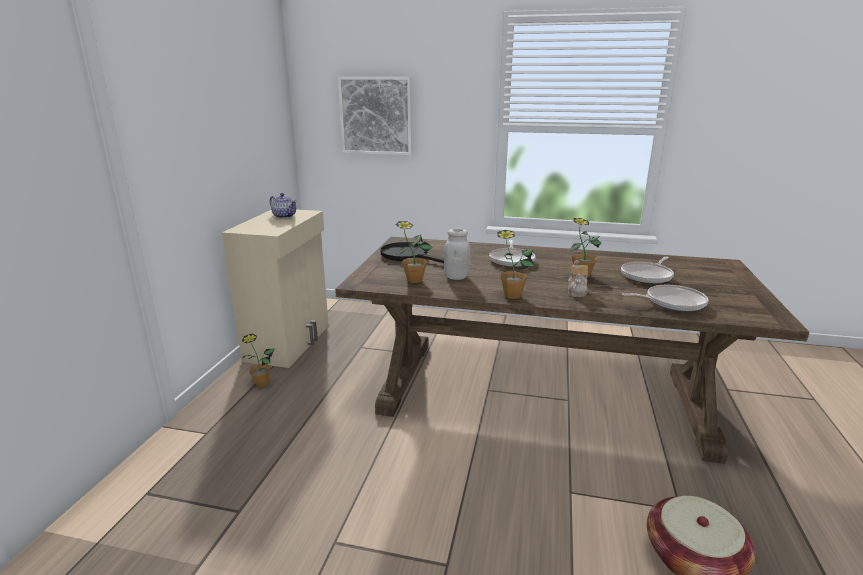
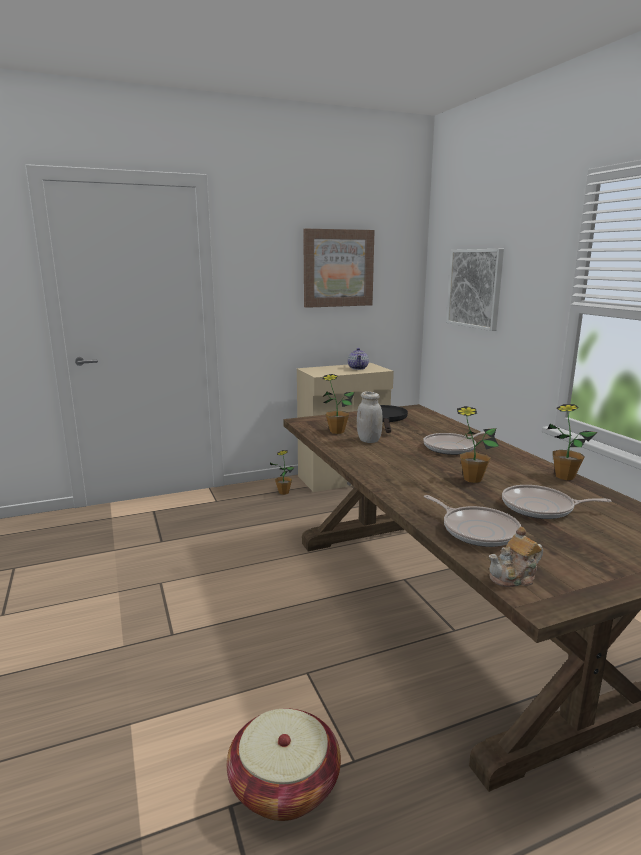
camera: 55 degrees right, 5 degrees down
potted plant [497,230,534,299] -> potted plant moved to [547,404,597,480]
teapot [568,260,588,297] -> teapot moved to [489,527,543,587]
none -> picture [303,229,375,308]

